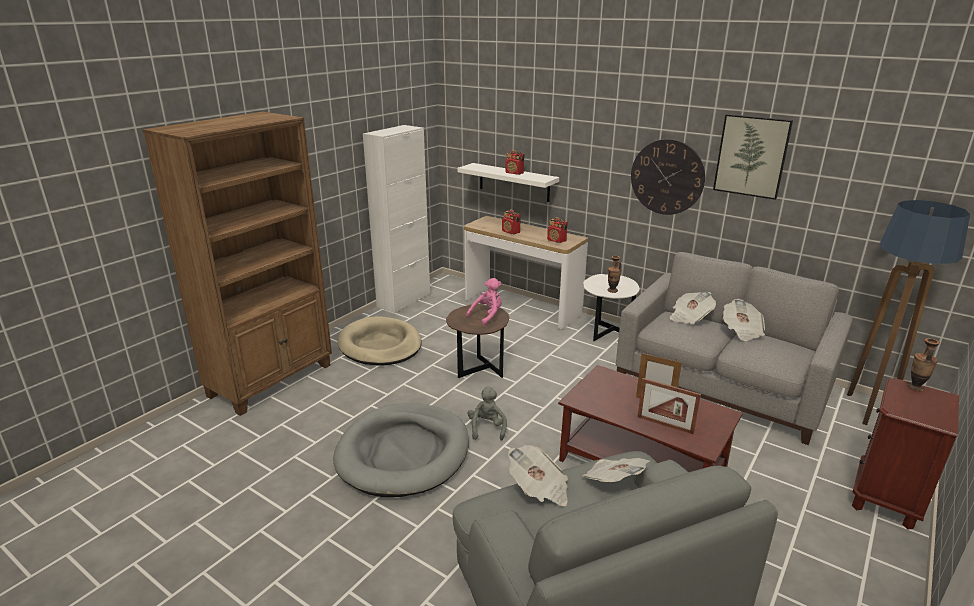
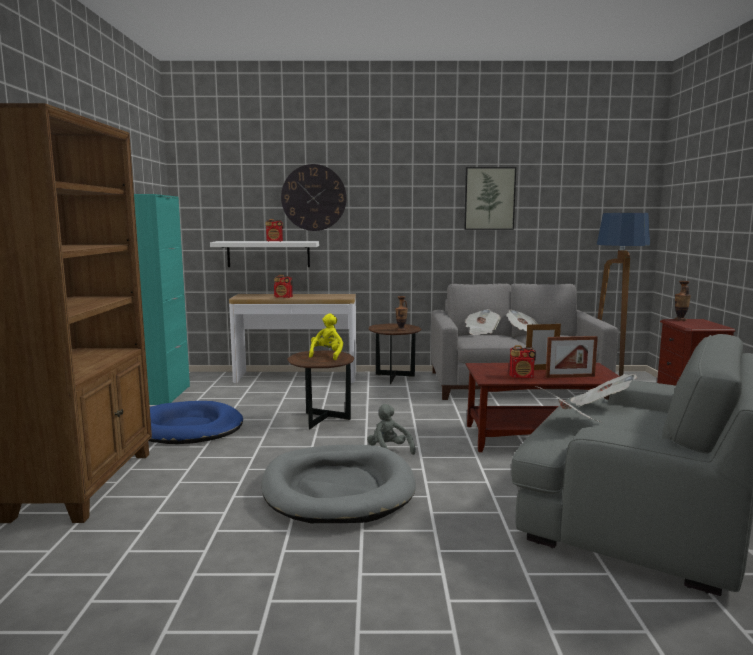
camera: 35 degrees left, 15 degrees down
beige dog bed [337,316,422,365] -> blue dog bed [149,401,243,444]
white cabinet [363,125,430,313] -> turquoise cabinet [134,194,190,405]
pink plush toy [466,278,502,326] -> yellow plush toy [309,313,343,360]
radio [547,217,568,243] -> radio moved to [509,345,536,378]
white side table [583,274,640,341] -> brown side table [369,323,421,384]
wall clock [631,139,705,215] -> wall clock moved to [281,164,347,231]

